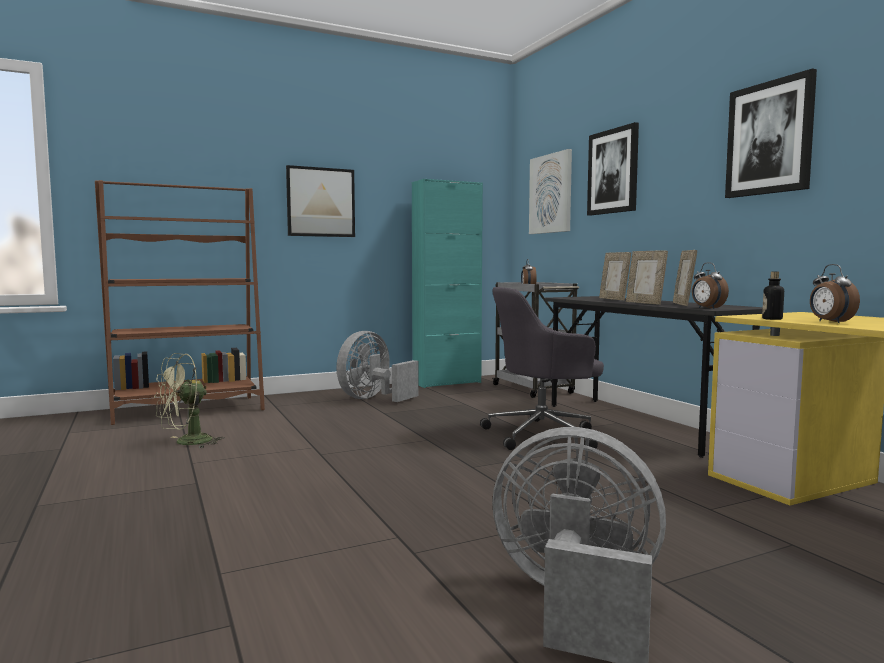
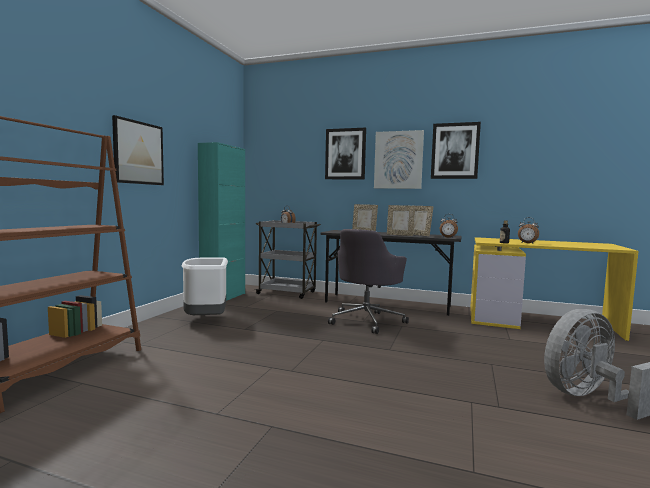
camera: 45 degrees left, 0 degrees up
green fan [154,353,225,448] -> none
grey fan [337,331,419,402] -> white trash can [182,257,228,315]
picture [529,149,572,234] -> picture moved to [374,130,424,189]

